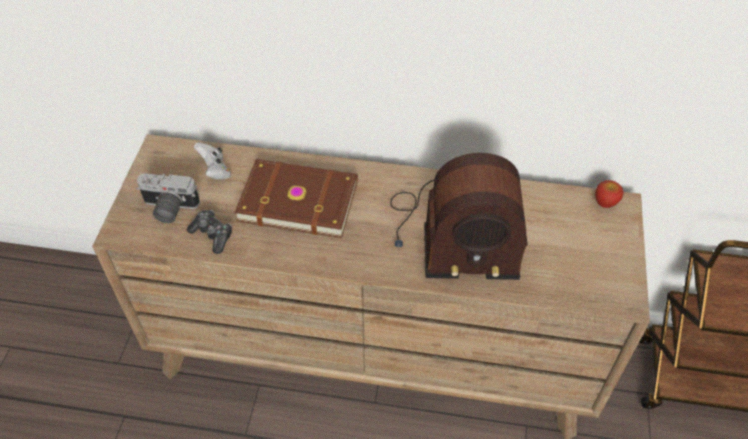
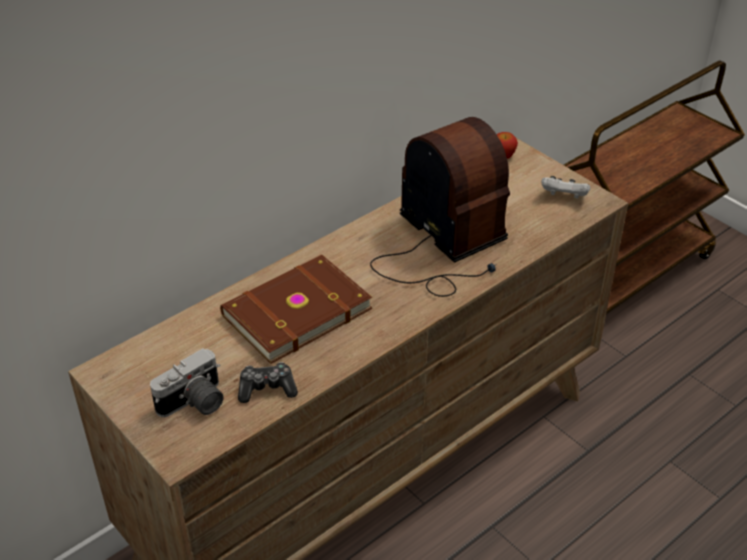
camera: 50 degrees left, 10 degrees down
white game controller [194,142,231,179] -> white game controller moved to [541,176,591,199]
radio [390,153,528,280] -> radio turned 75 degrees counterclockwise [370,117,510,297]

